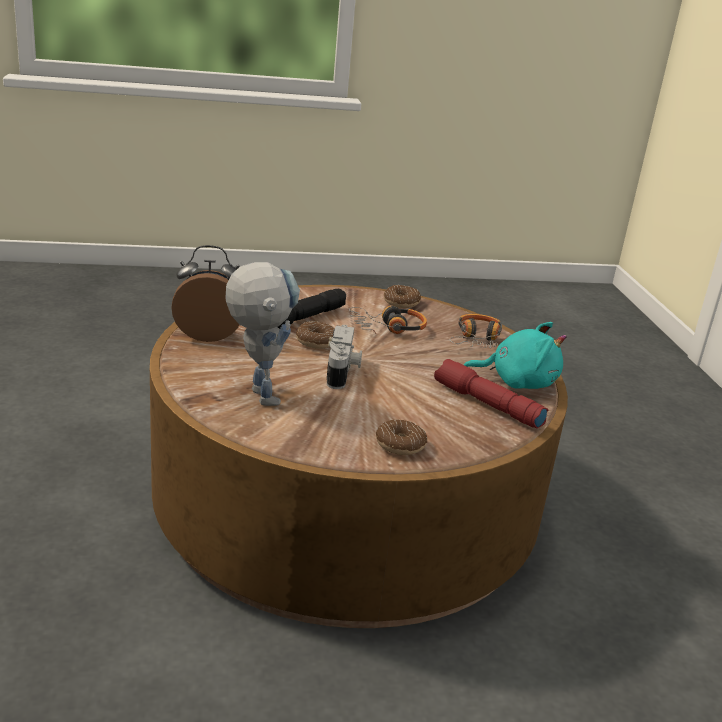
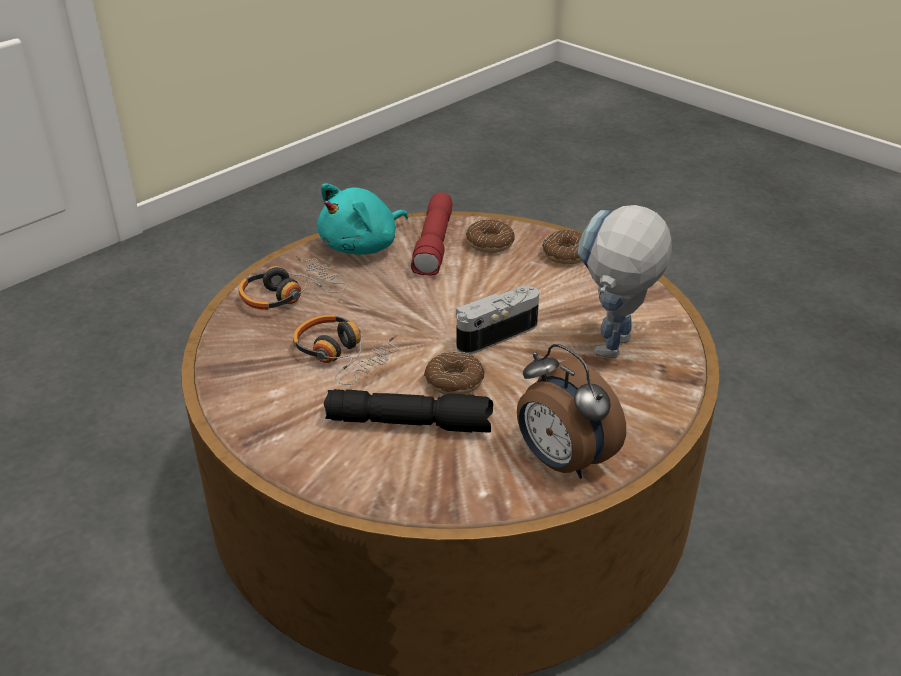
camera: 125 degrees left, 10 degrees up
donut [384,285,421,308] -> donut moved to [466,219,515,253]
turquoise plush toy [464,322,567,389] -> turquoise plush toy turned 105 degrees counterclockwise [317,183,408,255]

